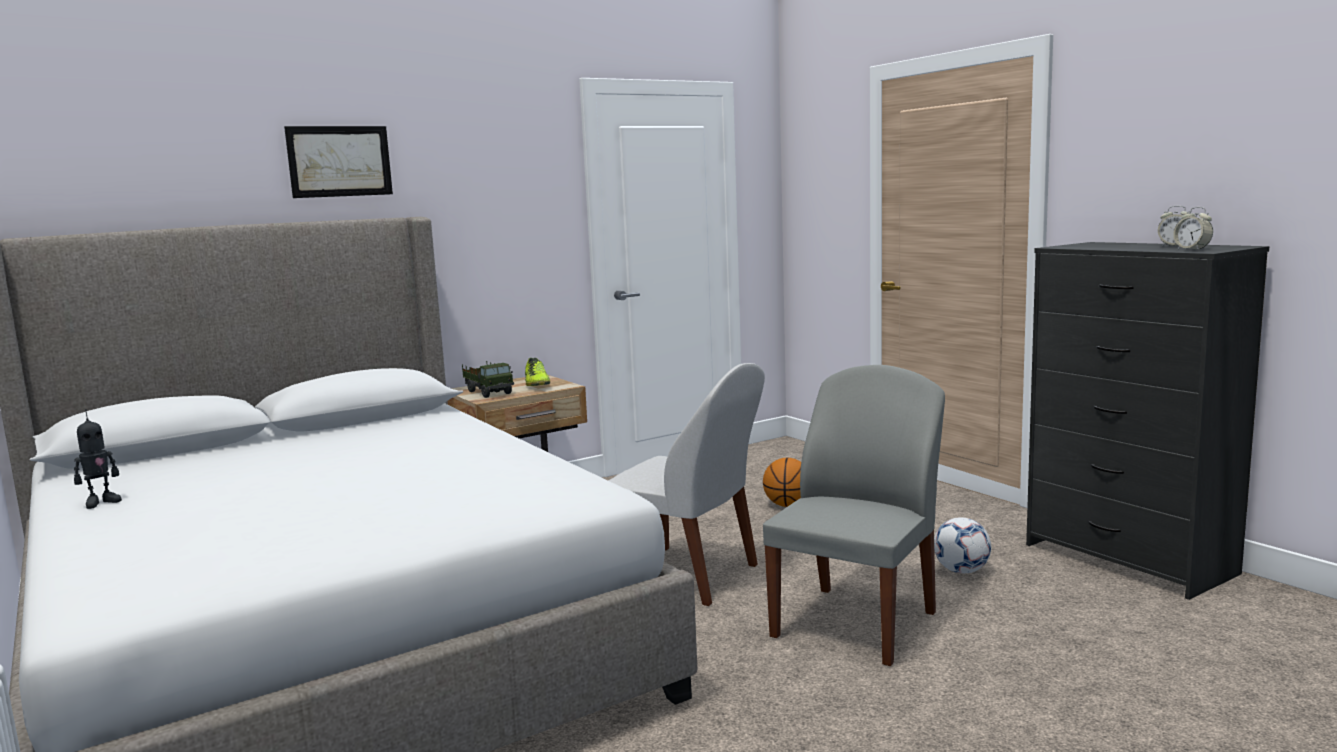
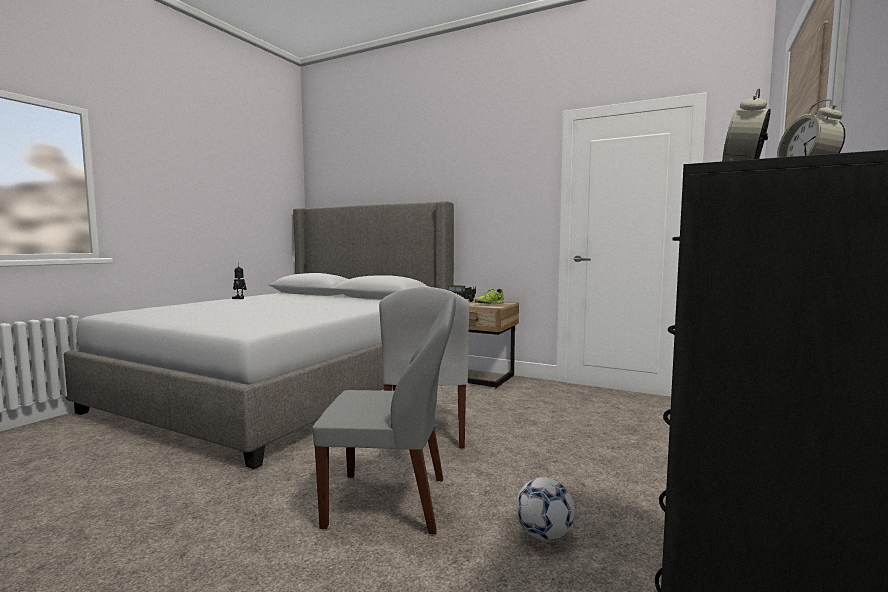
camera: 60 degrees right, 5 degrees down
picture [284,126,393,198] -> none
basketball [763,458,801,507] -> none

